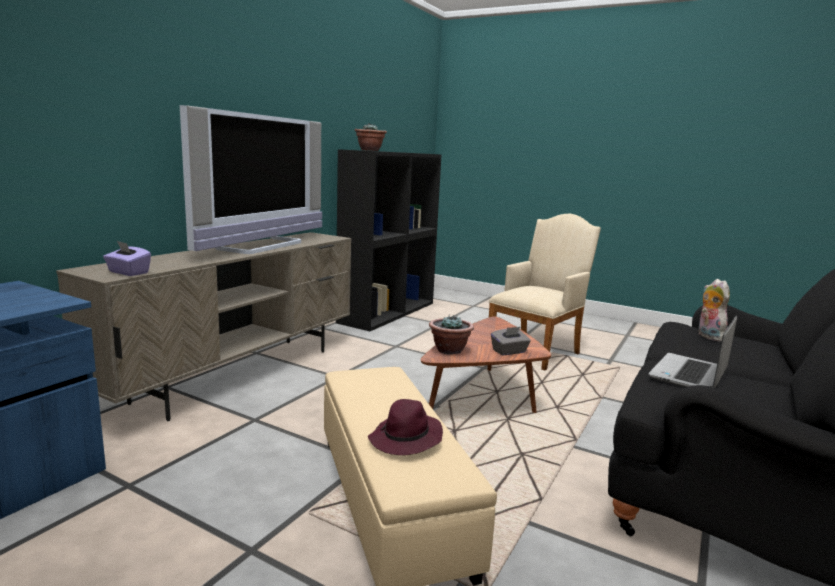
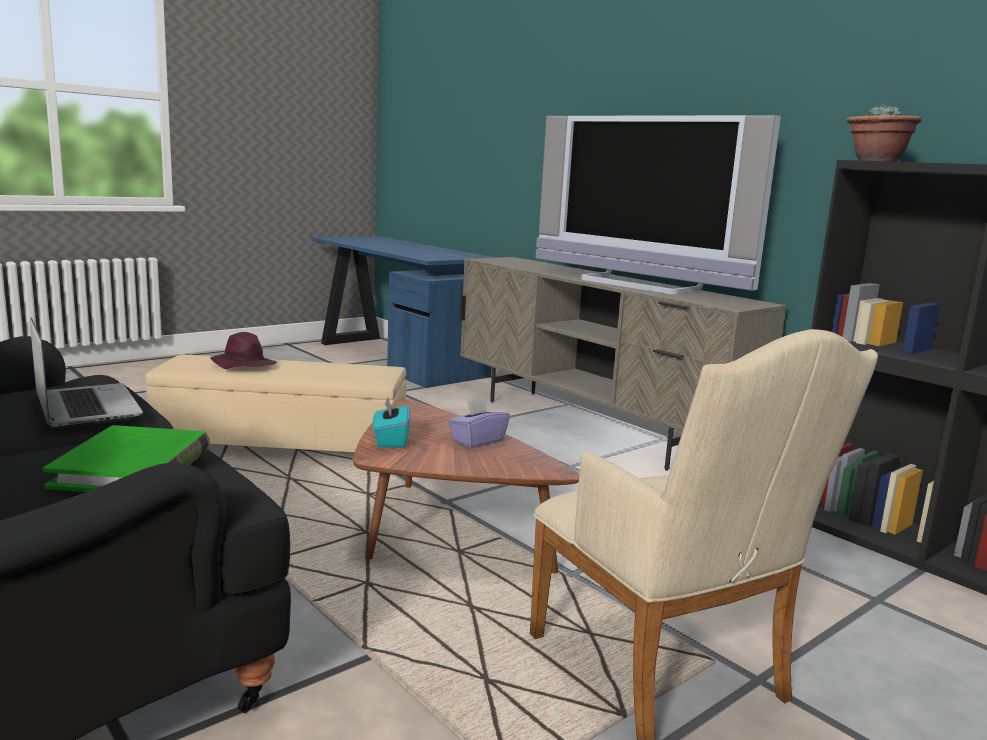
camera: 110 degrees right, 0 degrees up
purple tissue box [103,241,151,276] -> purple tissue box moved to [449,398,510,448]
potted plant [429,314,474,355] -> none
grey tissue box [491,327,531,355] -> turquoise tissue box [373,396,410,448]
plush toy [698,279,730,341] -> green book [43,425,210,492]

